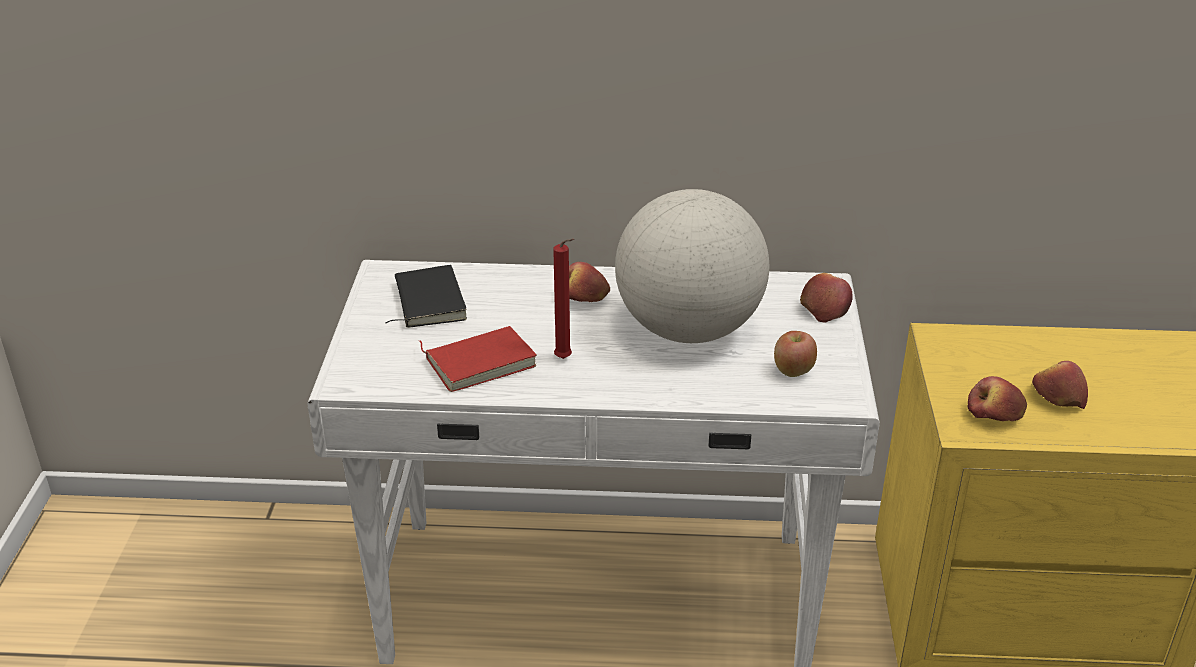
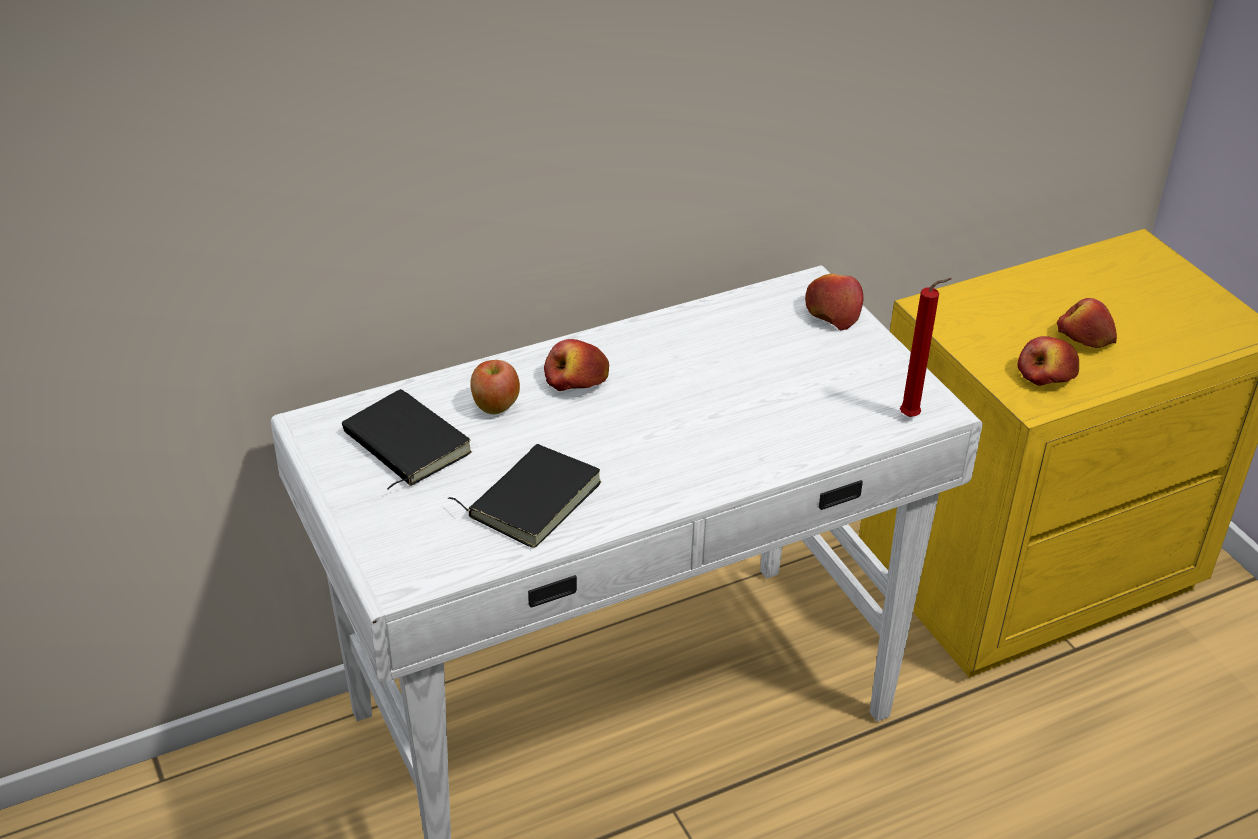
camera: 30 degrees left, 5 degrees up
red book [419,326,537,392] -> black book [447,444,601,548]
red candle [553,238,574,359] -> red candle moved to [900,278,952,417]
globe [615,189,769,343] -> none
apple [774,331,817,377] -> apple moved to [470,360,520,414]

